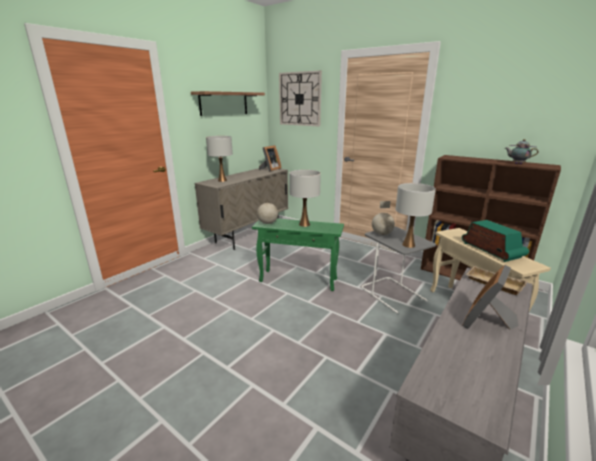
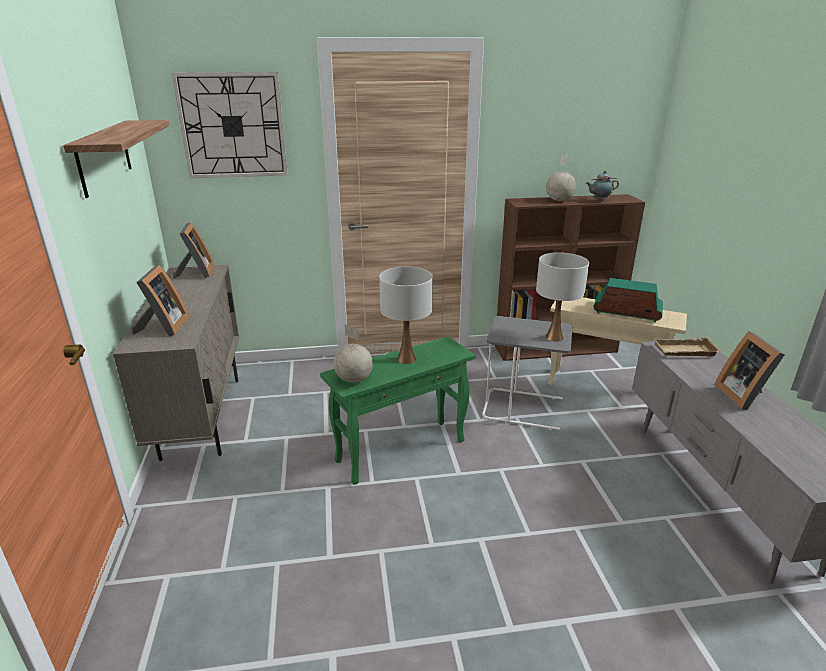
camera: 45 degrees left, 5 degrees up
white table lamp [206,136,233,182] -> picture frame [132,265,189,337]
globe [372,201,395,235] -> globe moved to [546,154,576,201]

